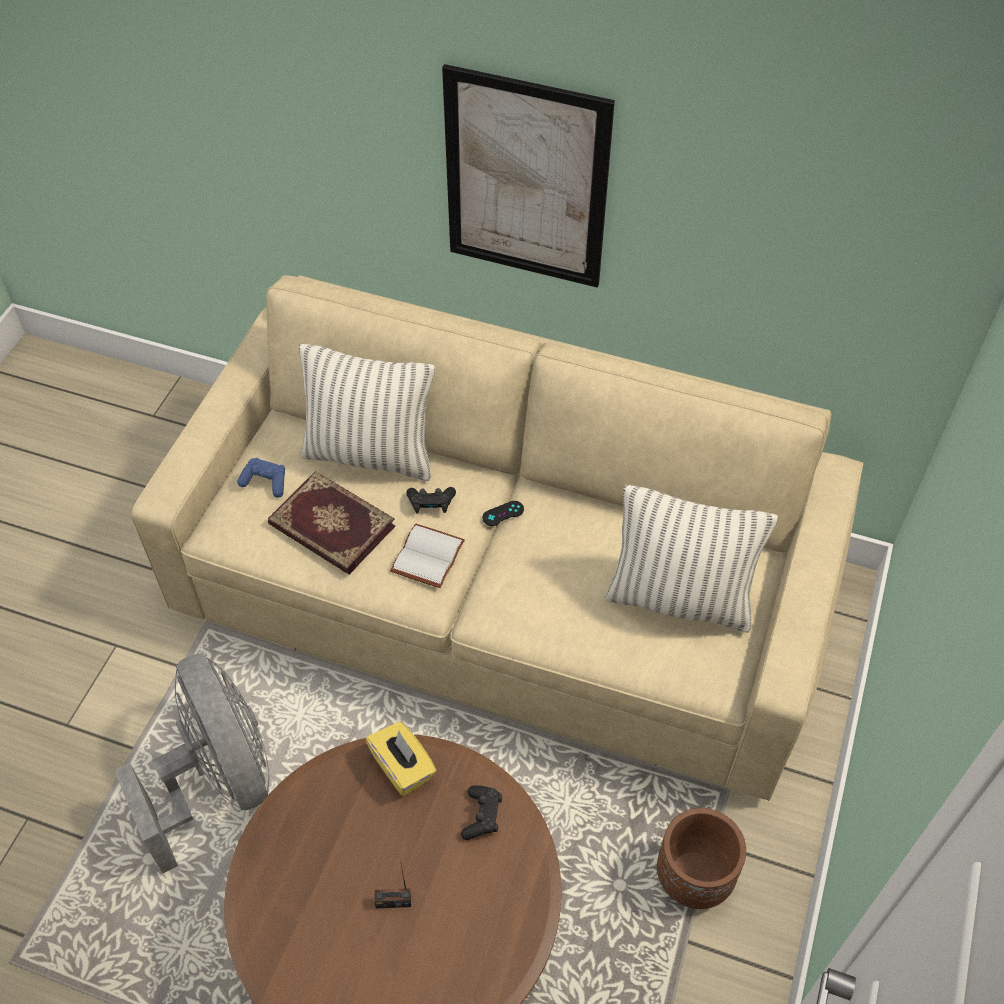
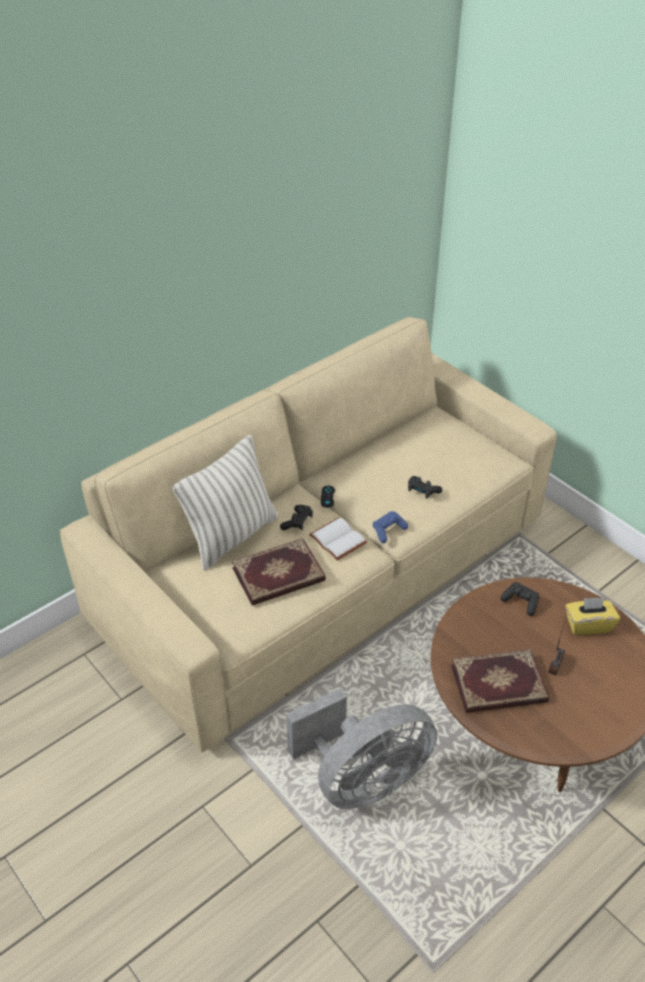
camera: 60 degrees left, 10 degrees down
grey fan [114,653,269,873] -> grey fan turned 150 degrees clockwise [286,688,437,809]
blue game controller [237,458,285,498] -> blue game controller moved to [373,511,408,543]
yellow tissue box [366,721,437,796] -> yellow tissue box moved to [565,598,620,635]
picture [442,64,615,288] -> none
pillow [605,485,778,633] -> none
brown planter [657,808,746,909] -> none
none -> black game controller [408,476,442,499]
none -> book [451,649,549,713]

